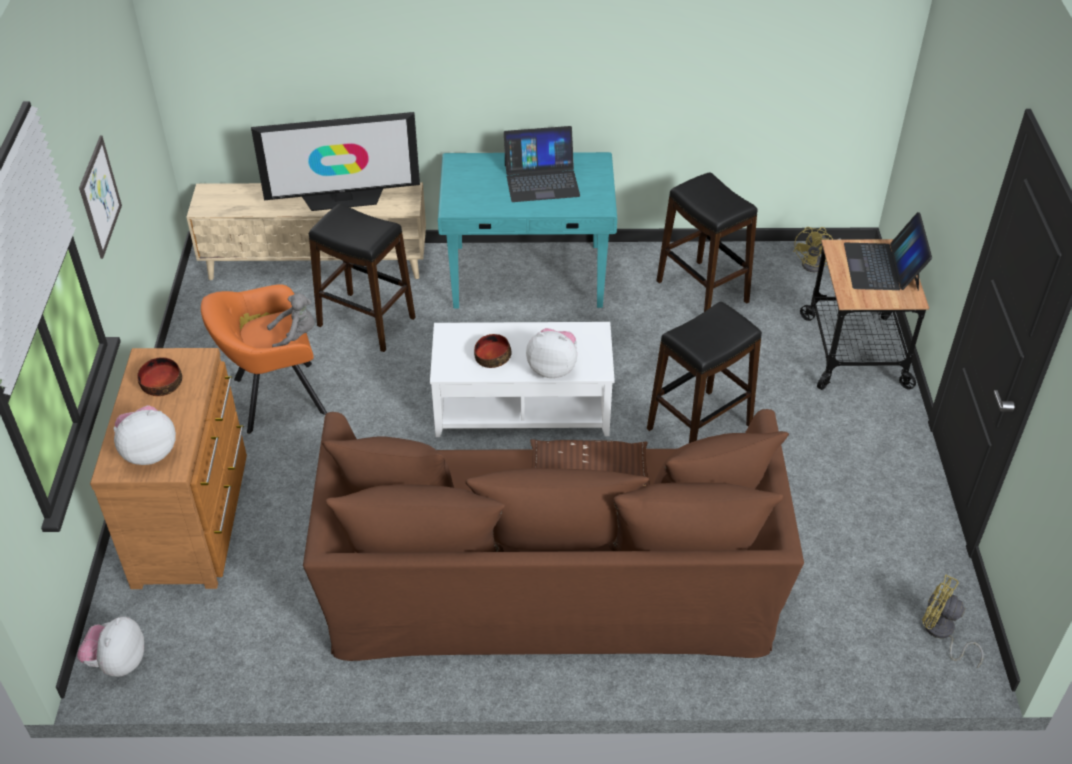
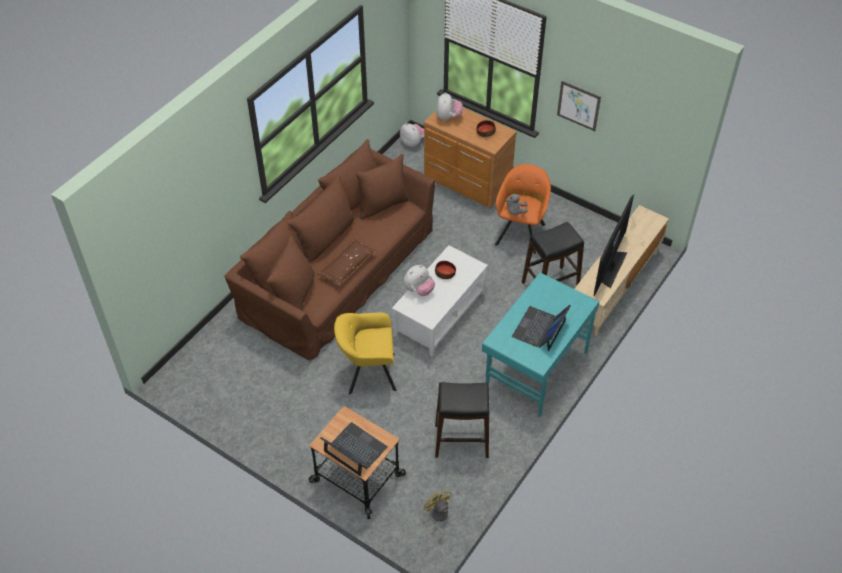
camera: 125 degrees right, 5 degrees up
black stool [647,302,762,443] -> yellow armchair [334,313,397,395]
yellow fan [922,575,983,668] -> none

